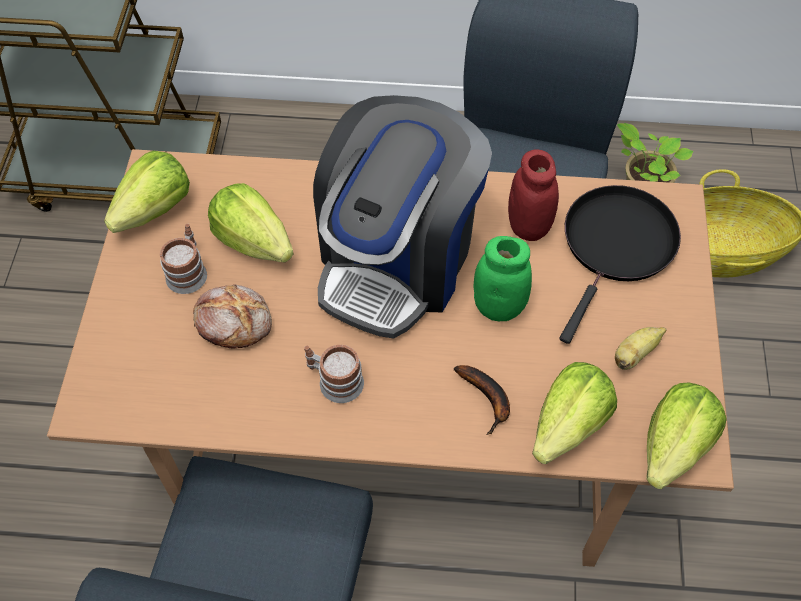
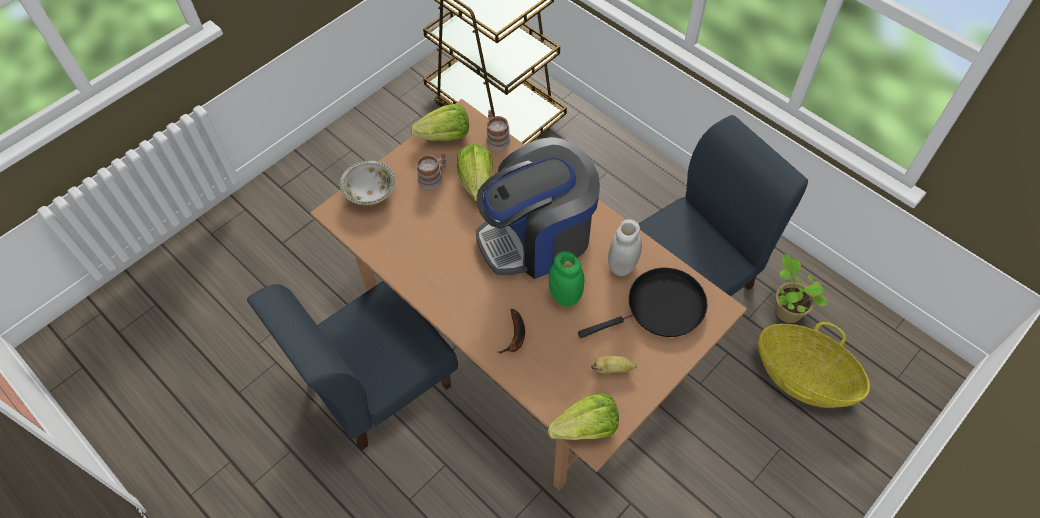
camera: 40 degrees right, 0 degrees up
bread [193,284,272,349] -> none
mug [304,345,364,403] -> mug moved to [486,110,511,150]
red jar [508,149,559,241] -> white jar [608,219,642,276]
lettuce [532,362,617,464] -> none
none -> bowl [340,161,396,205]

